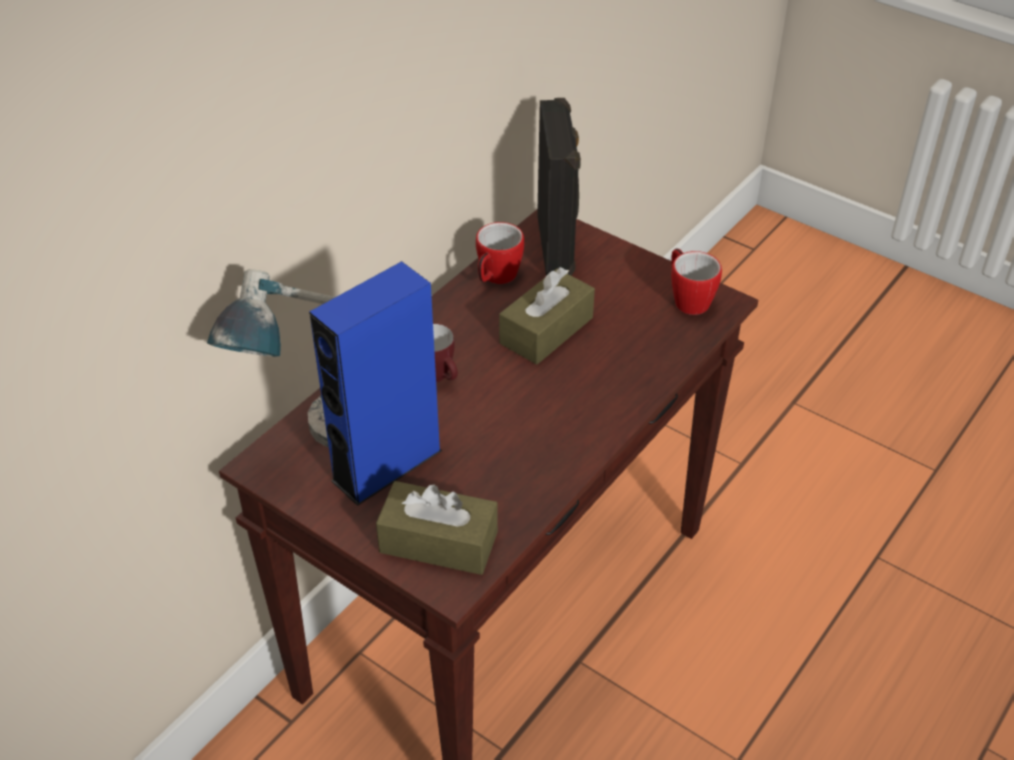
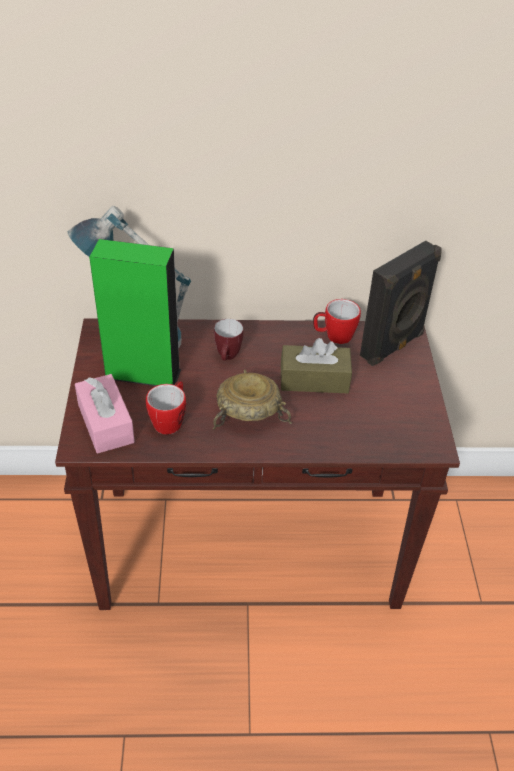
camera: 50 degrees right, 0 degrees up
blue speaker [309,261,442,506] -> green speaker [89,239,181,386]
brown tissue box [376,481,498,575] -> pink tissue box [75,374,135,453]
mug [671,248,722,315] -> mug moved to [146,380,186,434]
none -> beige bowl [213,370,292,430]

